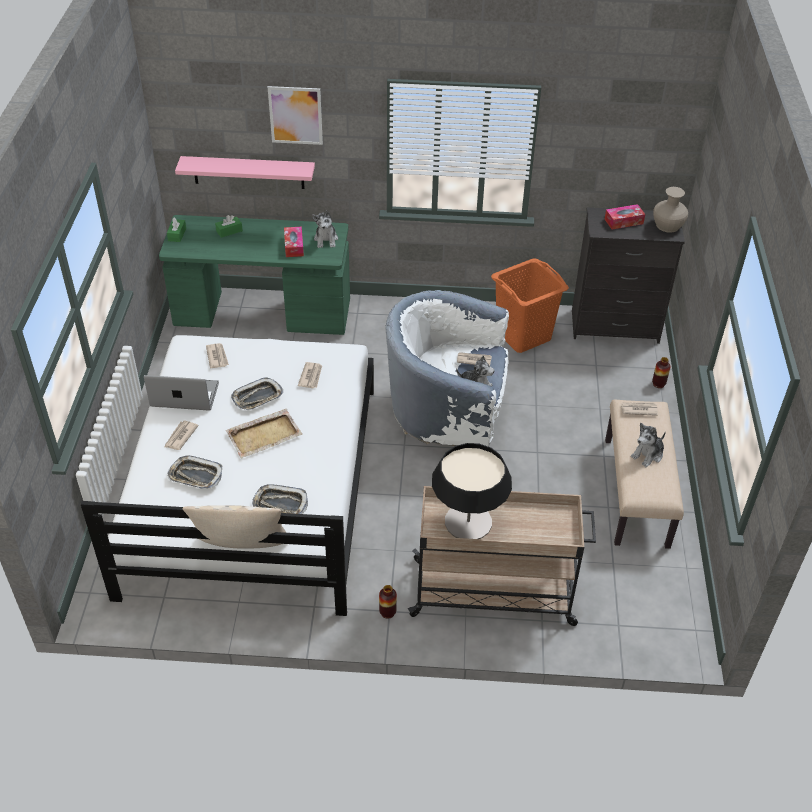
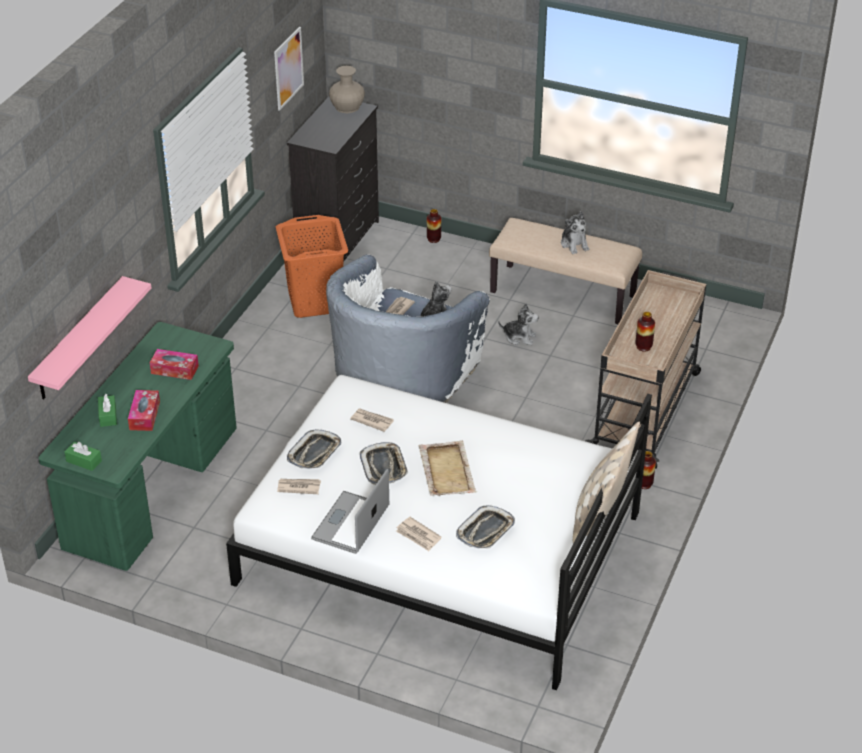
camera: 70 degrees left, 5 degrees down
tray [252,484,308,514] -> tray moved to [287,429,341,469]
picture [268,86,323,145] -> picture moved to [274,27,304,111]
plush toy [312,210,338,248] -> plush toy moved to [498,303,539,345]
table lamp [432,443,512,539] -> vase [636,312,655,352]
tissue box [605,204,645,229] -> tissue box moved to [128,390,160,431]
newspaper [621,403,658,416] -> none

